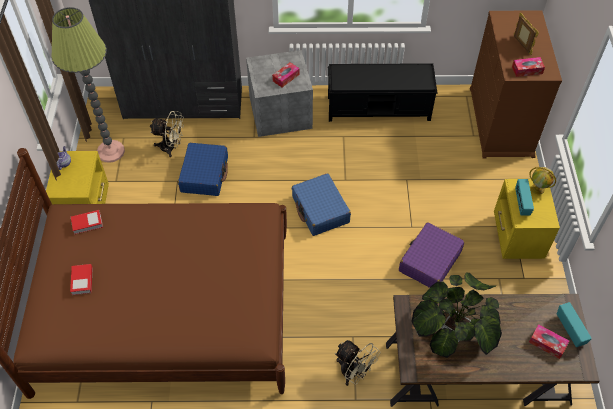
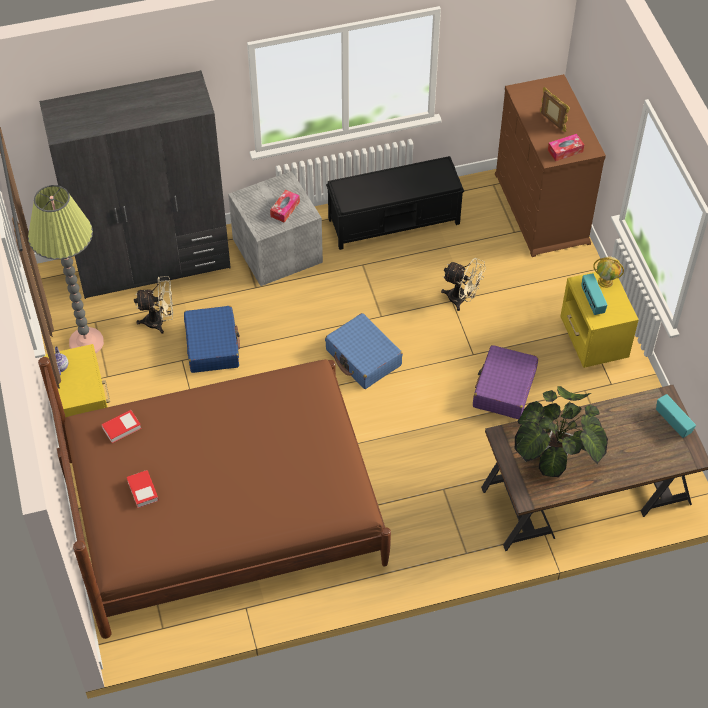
camera: 15 degrees left, 0 degrees up
beige fan [335,340,381,386] -> beige fan moved to [441,258,486,311]
tissue box [529,324,569,359] -> none

